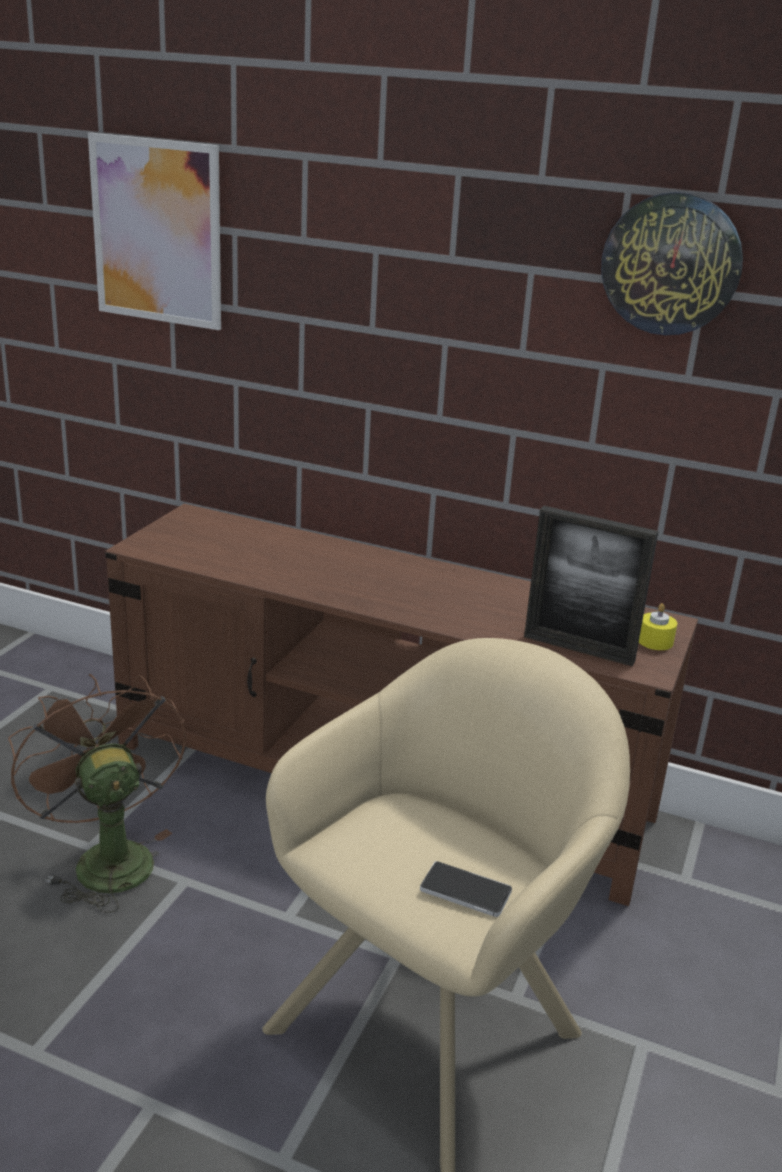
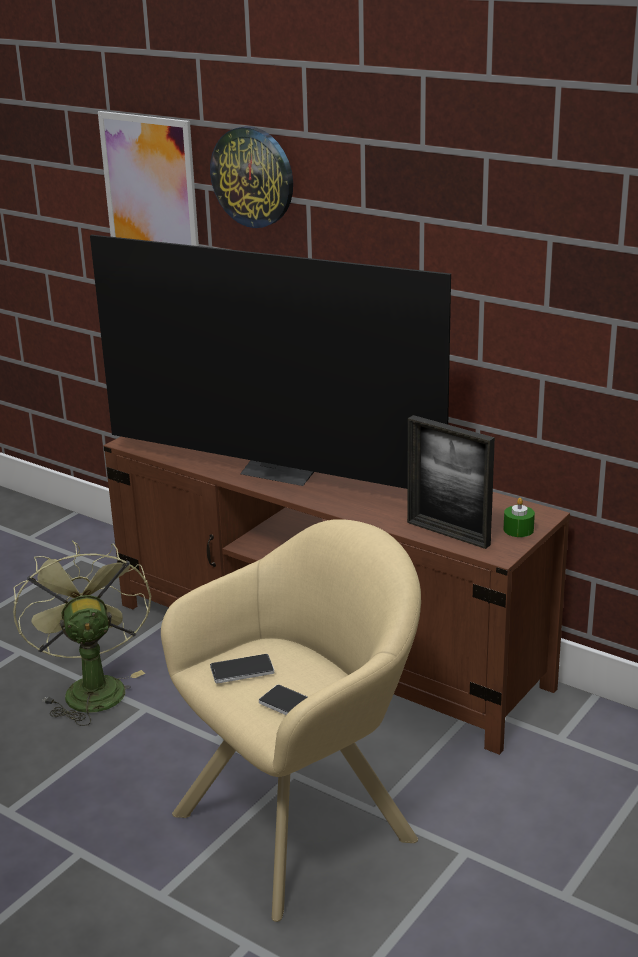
camera: 15 degrees right, 0 degrees up
brown fan [8,674,187,913] -> green fan [13,540,151,726]
wall clock [601,192,743,336] -> wall clock moved to [210,126,293,228]
yellow candle [639,603,677,650] -> green candle [504,498,535,537]
none -> television [90,235,451,489]
none -> phone [210,654,274,684]

